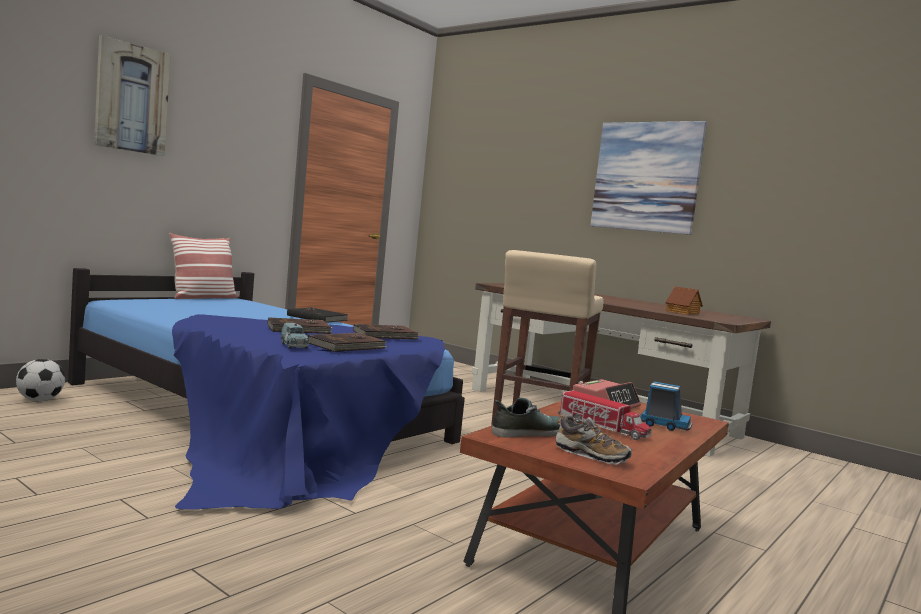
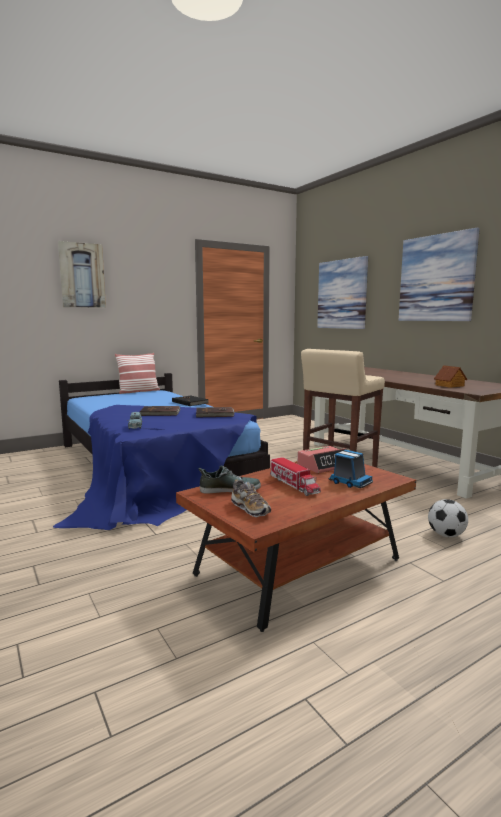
camera: 20 degrees right, 5 degrees up
football [16,359,65,401] -> football moved to [428,499,468,537]
brown book [308,333,388,352] -> none
none -> picture [317,256,368,329]

